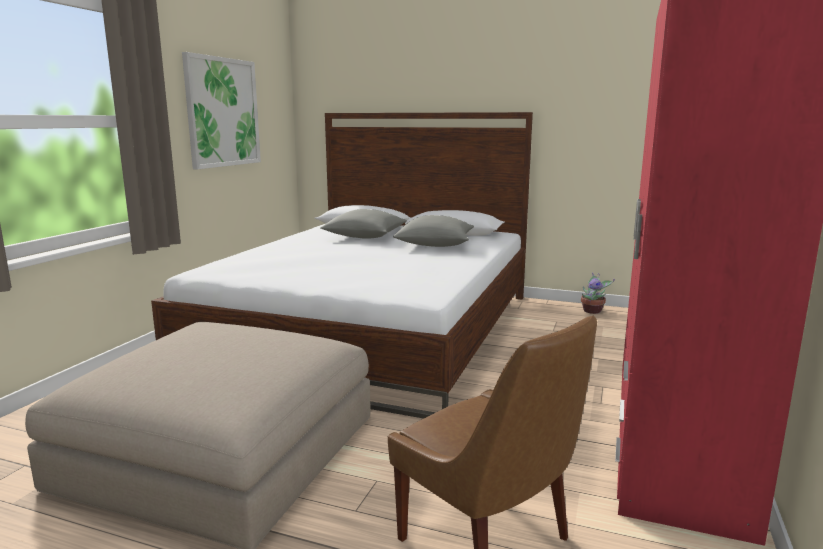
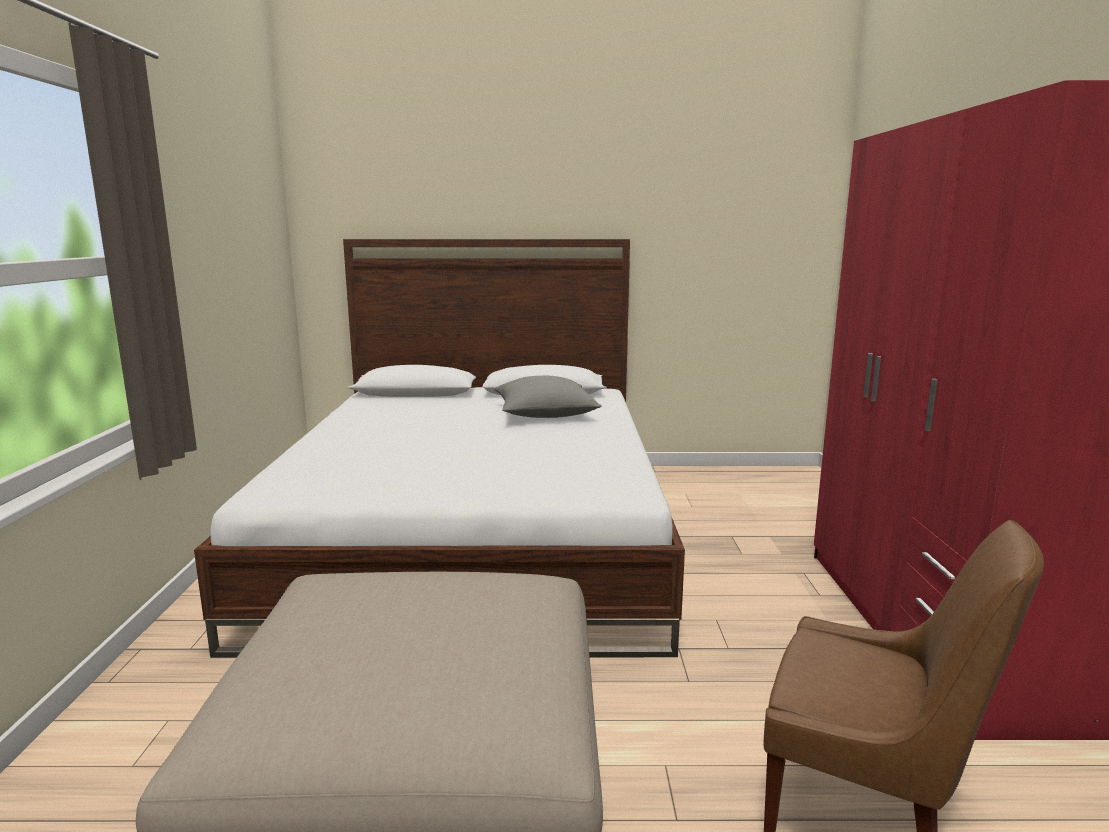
camera: 20 degrees left, 0 degrees up
picture [182,52,261,170] -> none
grey pillow [321,209,407,239] -> none
potted plant [581,272,615,314] -> none

